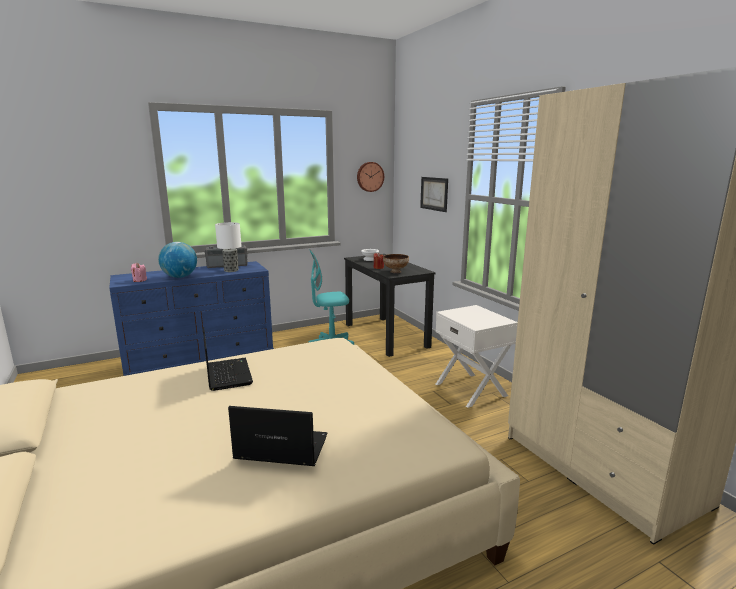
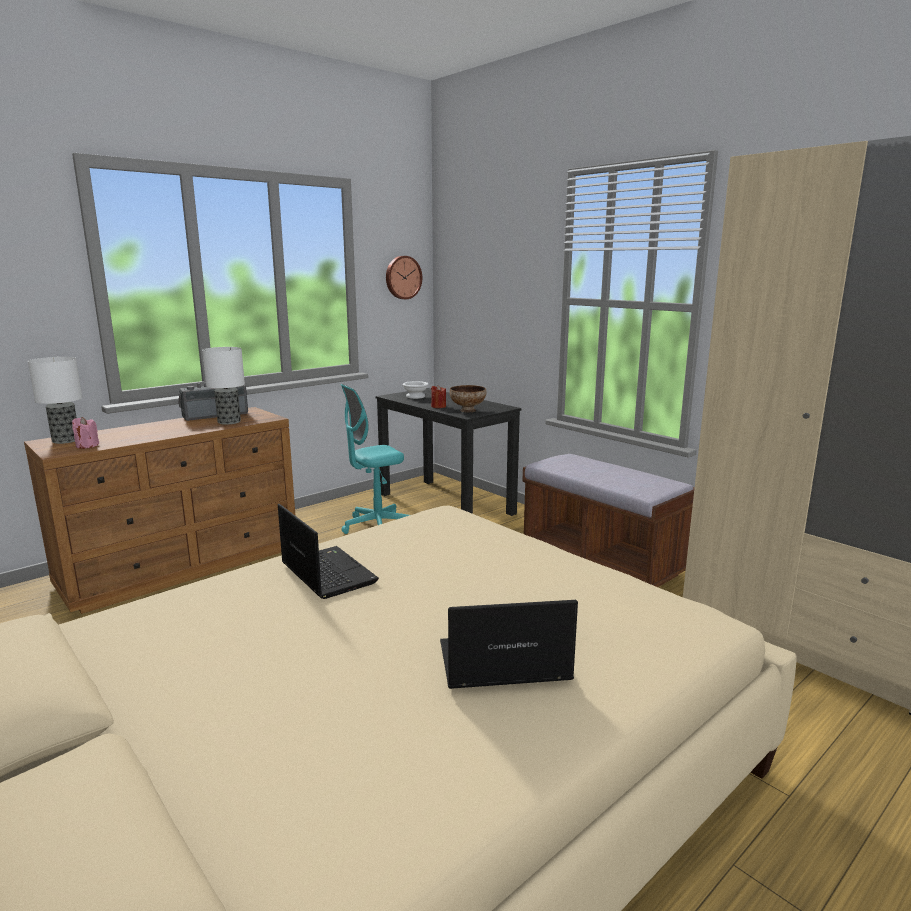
camera: 15 degrees left, 0 degrees up
blue dresser [109,261,274,376] -> brown dresser [24,407,295,614]
globe [158,242,197,278] -> none
picture [420,177,448,212] -> none
white nightstand [436,305,518,408] -> brown bench [522,454,695,587]
none -> table lamp [28,357,82,444]

